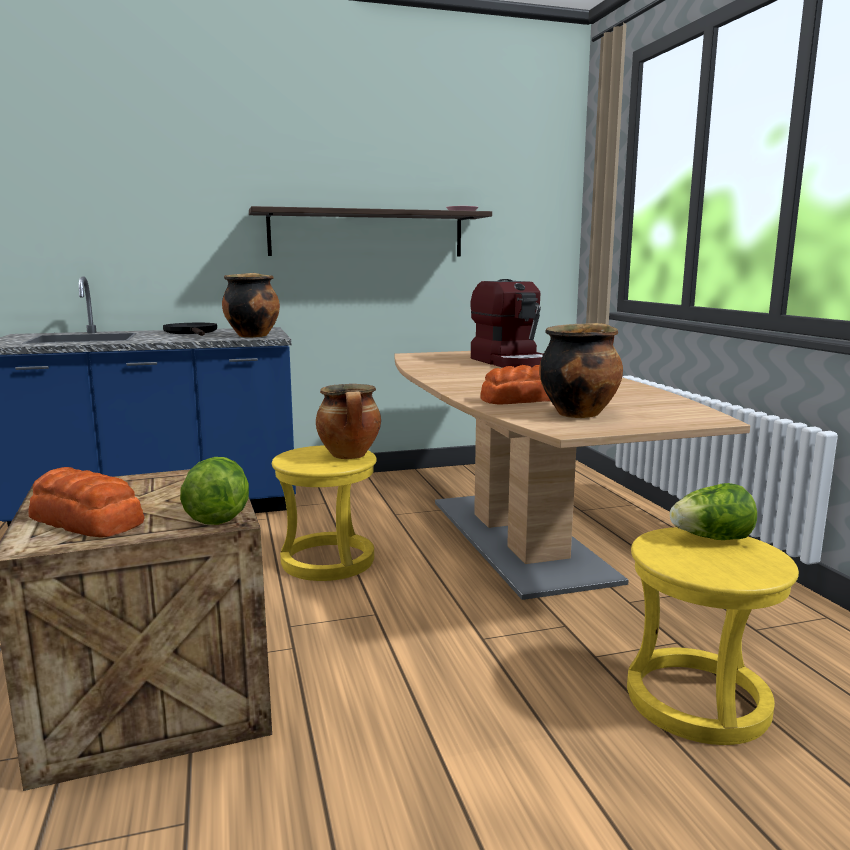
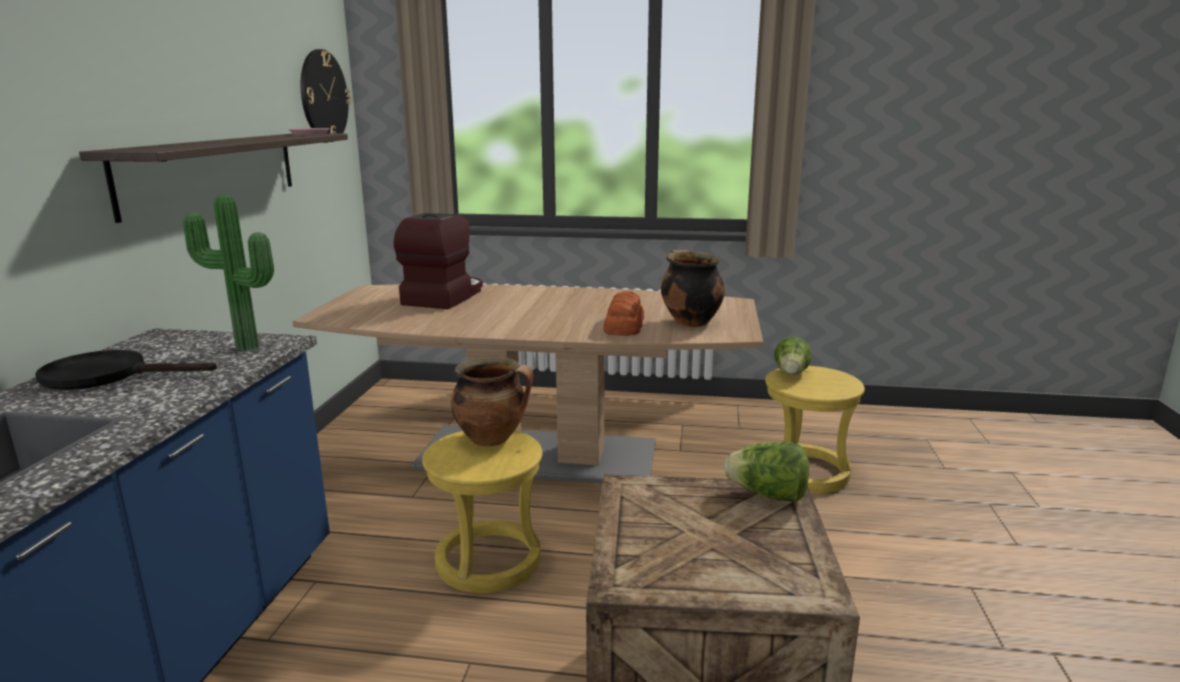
camera: 65 degrees left, 5 degrees up
bread [28,467,145,538] -> none
cooking pot [222,273,280,338] -> potted plant [183,194,274,351]
coffee machine [470,279,543,368] -> coffee machine turned 75 degrees counterclockwise [394,213,483,309]
none -> wall clock [301,49,351,142]

